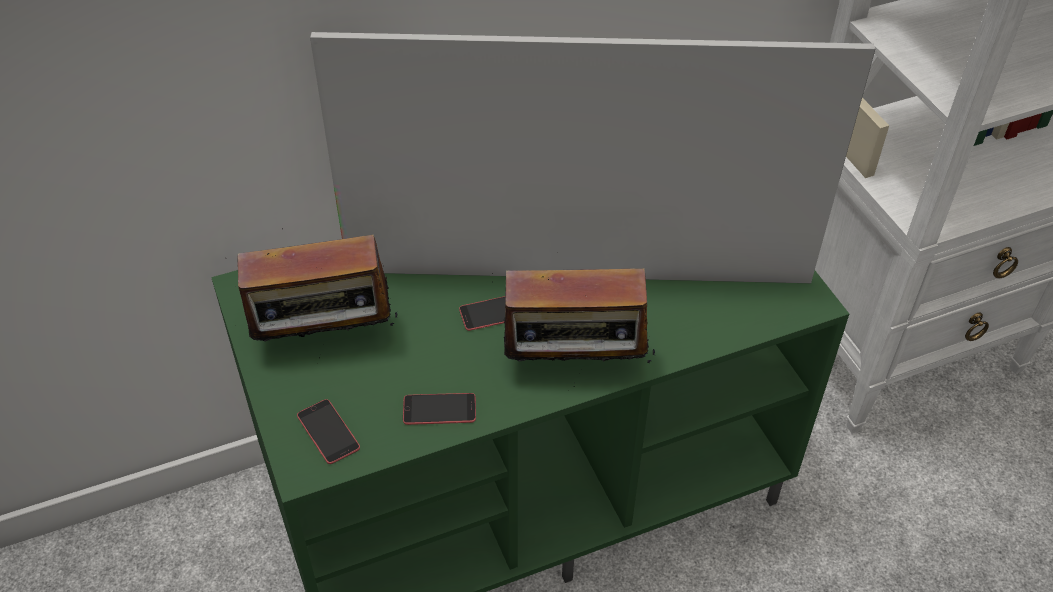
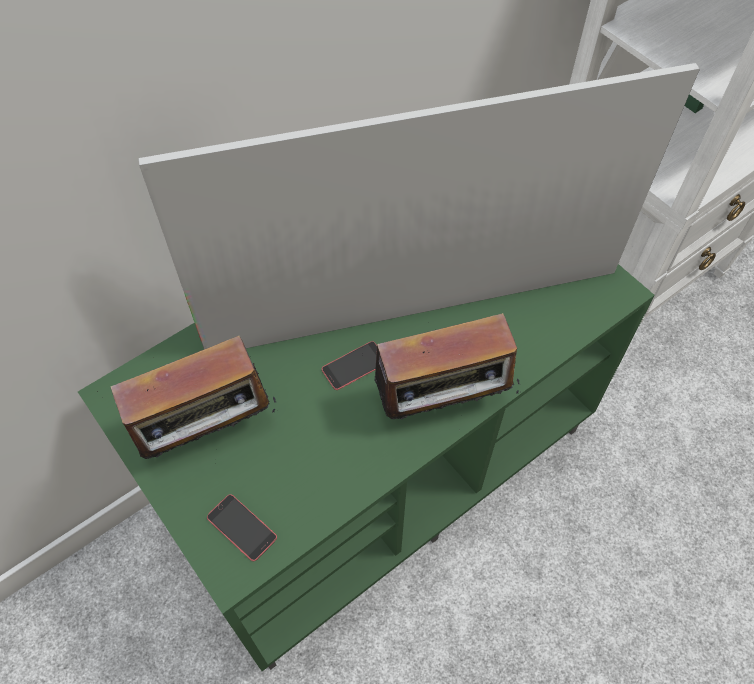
camera: 15 degrees left, 10 degrees up
phone [403,393,476,425] -> none

